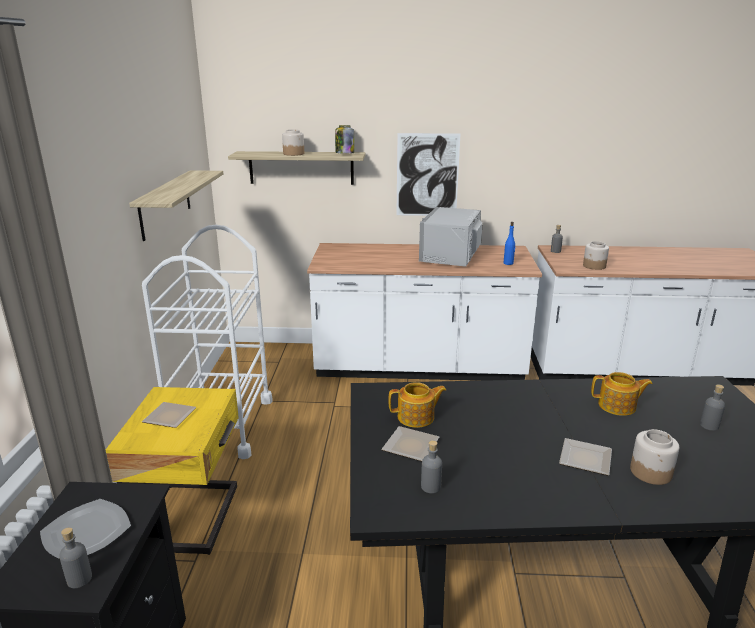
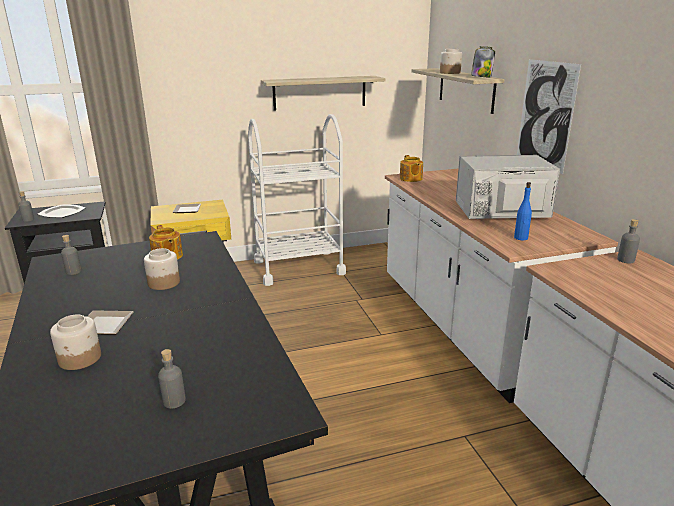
camera: 70 degrees right, 0 degrees up
plate [381,426,439,461] -> none
jar [583,241,609,270] -> jar moved to [144,248,180,290]
teapot [591,372,653,416] -> teapot moved to [400,155,423,182]

